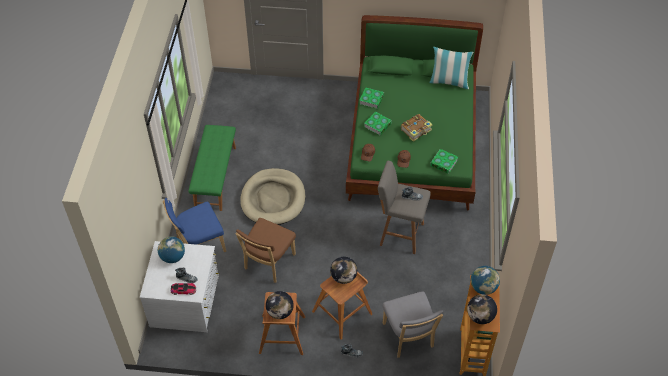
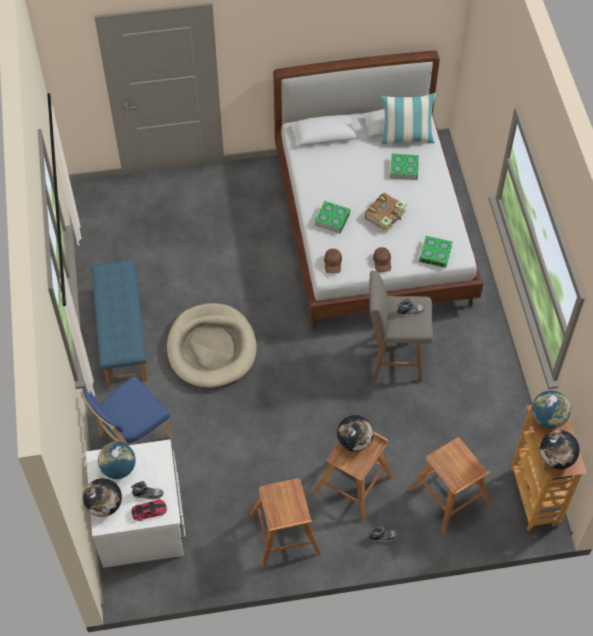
camera: 15 degrees left, 5 degrees up
green bench [188,125,236,211] -> blue bench [91,260,148,386]
brown chair [235,218,296,283] -> none
globe [266,291,294,319] -> globe moved to [83,478,122,517]
green bed [346,15,483,210] -> white bed [273,51,483,328]
book [359,87,384,109] -> book moved to [390,154,419,180]
grey chair [383,291,443,358] -> brown stool [409,438,490,534]

